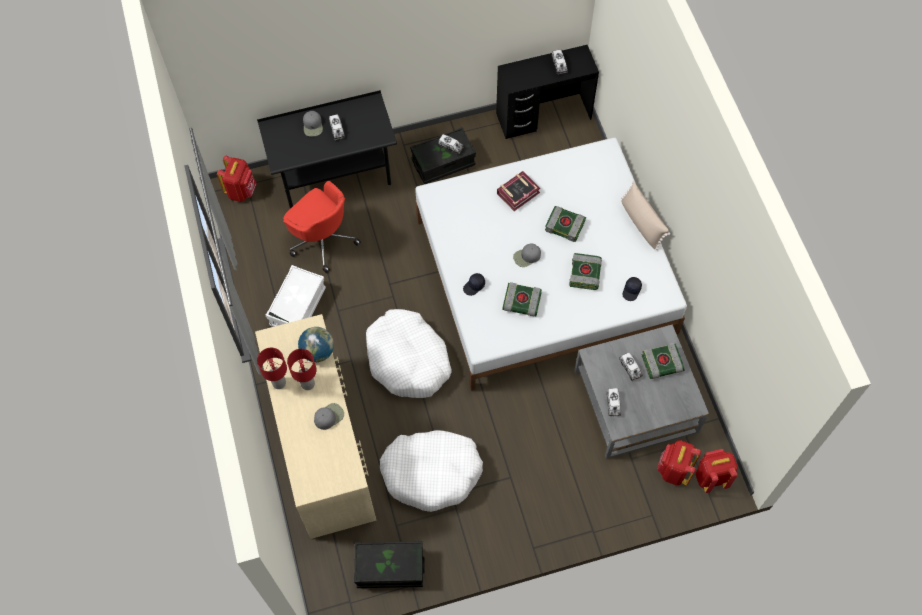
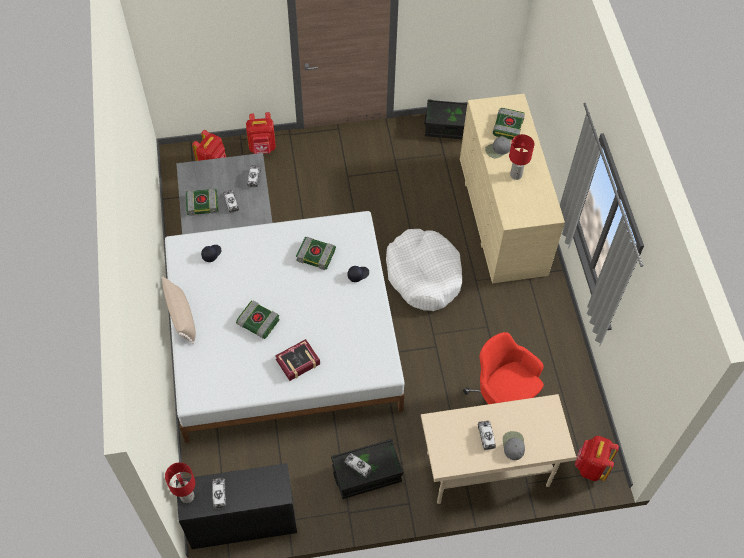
camera: 175 degrees left, 5 degrees down
black desk [257,90,397,209] -> beige desk [421,394,577,504]
red table lamp [257,348,287,389] -> red table lamp moved to [165,462,196,503]
white storage box [266,265,326,327] -> none
globe [298,327,334,362] -> none
white dog bed [380,430,483,512] -> none
grey cap [513,243,541,267] -> none
book [569,253,602,290] -> book moved to [493,108,525,140]
red backpack [696,449,738,493] -> red backpack moved to [246,112,276,154]

